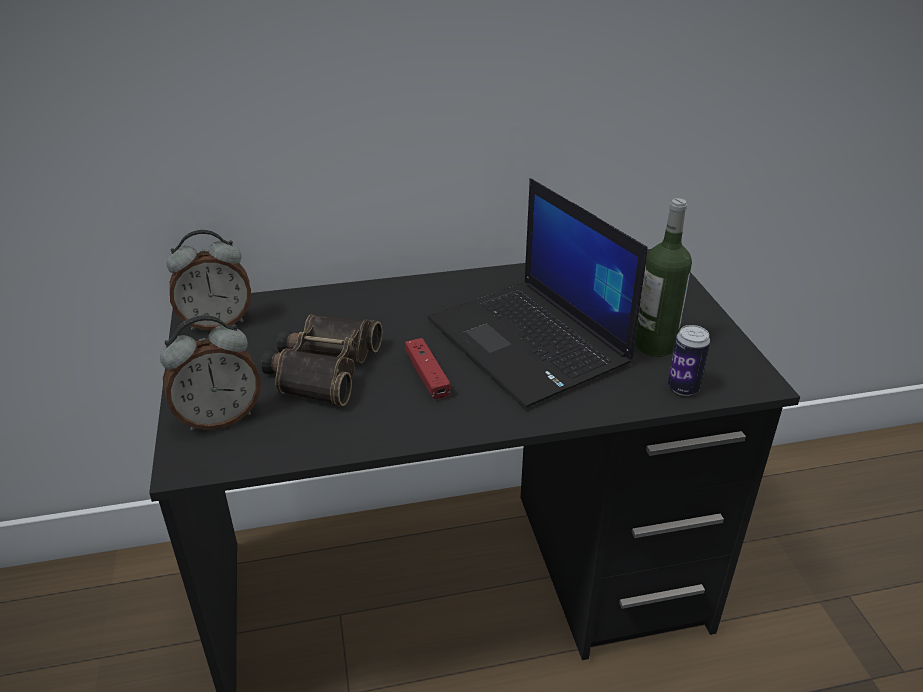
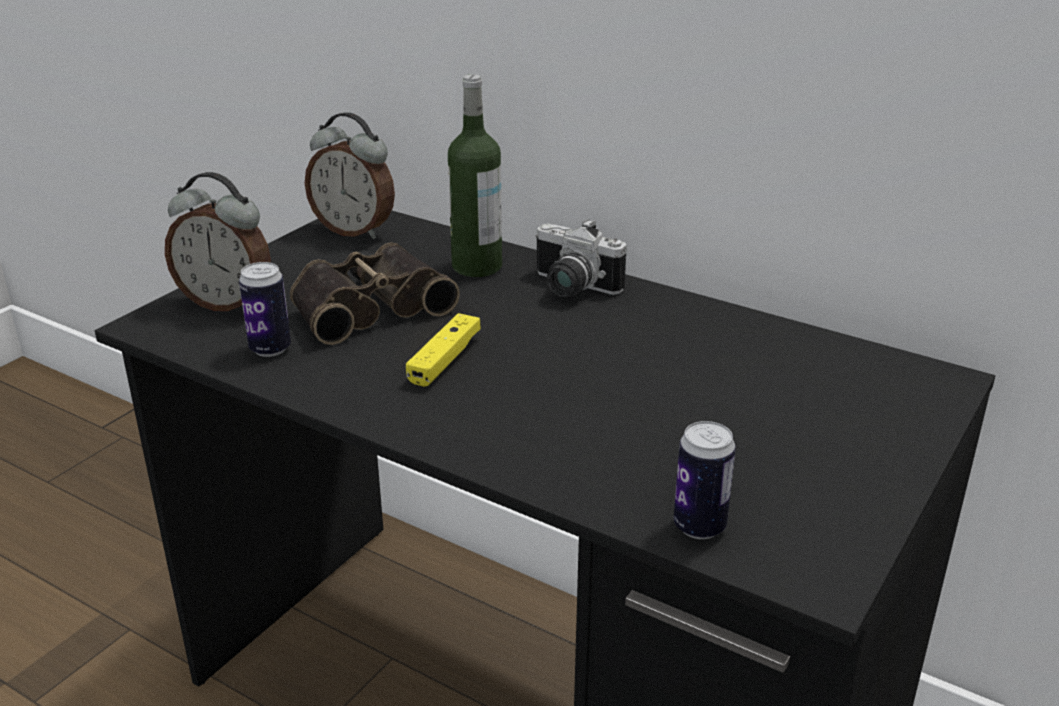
camera: 45 degrees right, 5 degrees down
red game controller [405,338,451,399] -> yellow game controller [406,313,481,387]
laptop [428,178,648,408] -> none
bottle [635,198,692,357] -> bottle moved to [448,74,502,277]
none -> can [239,262,291,357]
none -> camera [536,219,627,297]

